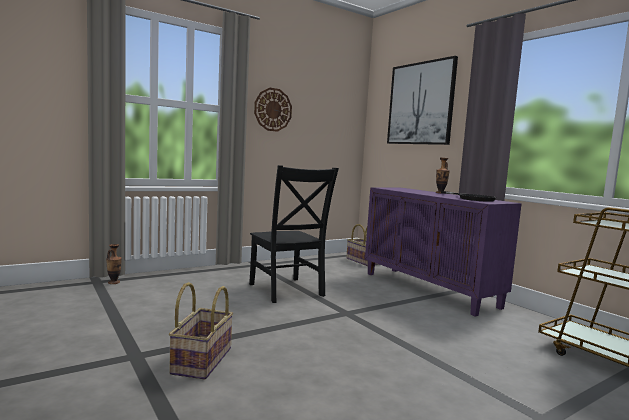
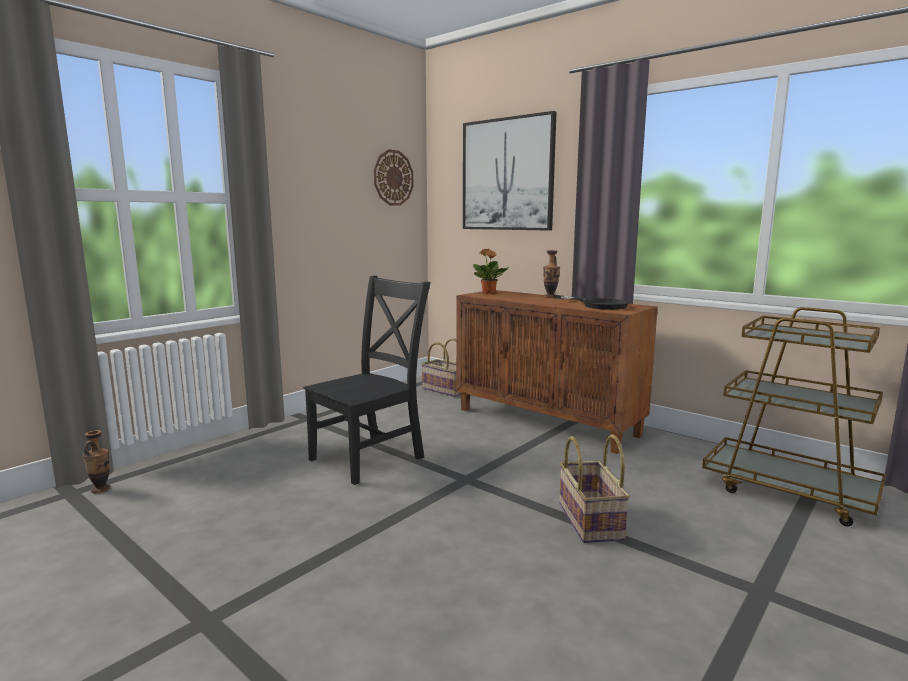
camera: 15 degrees left, 5 degrees up
basket [169,282,233,379] -> basket moved to [559,434,630,543]
black chair [249,165,339,303] -> black chair turned 90 degrees counterclockwise [303,276,431,485]
wall clock [254,88,292,132] -> wall clock moved to [374,149,414,206]
purple cabinet [365,187,522,317] -> brown cabinet [456,290,658,454]
none -> potted plant [473,249,509,294]

